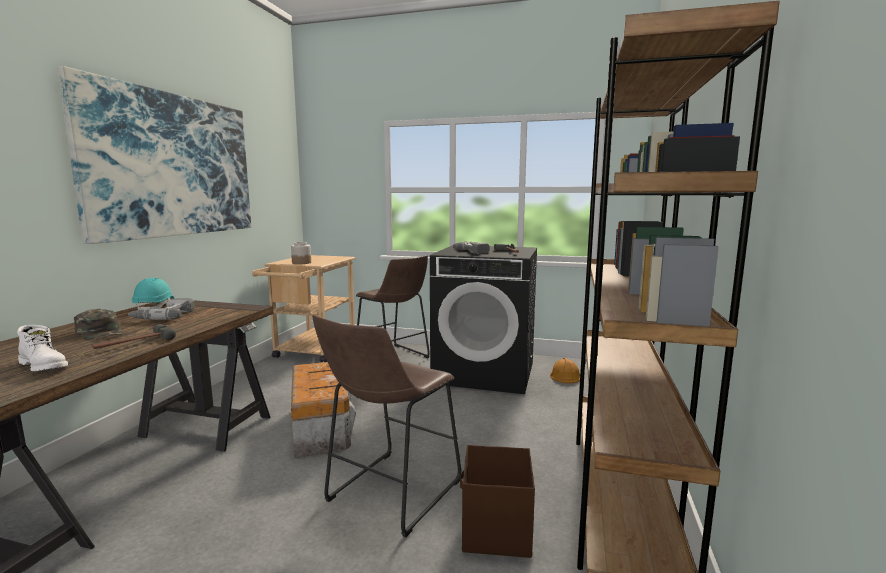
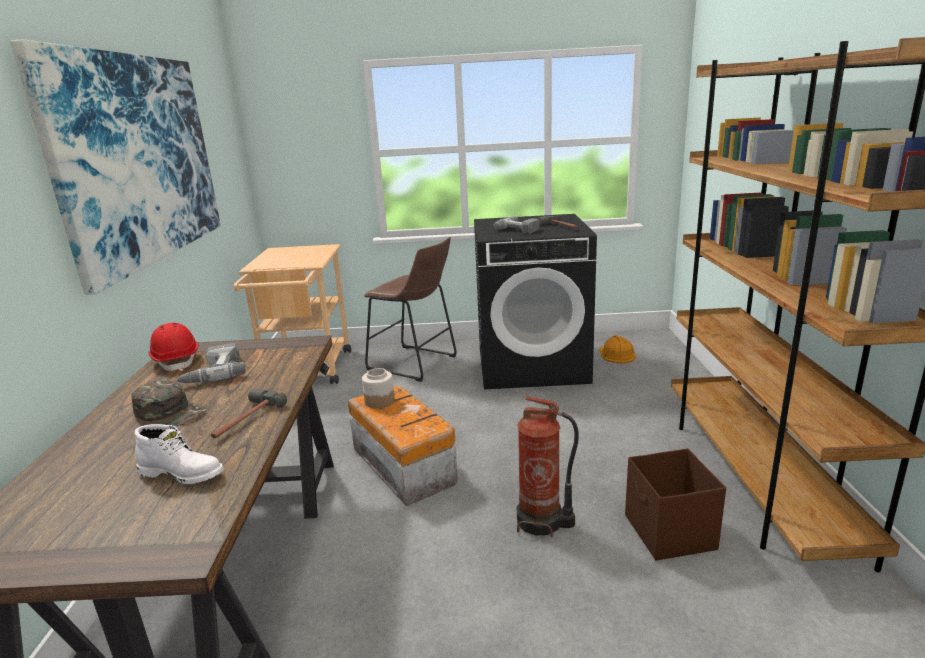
camera: 15 degrees left, 10 degrees up
turquoise hard hat [132,278,175,310] -> red hard hat [148,323,198,371]
jar [291,242,311,264] -> jar moved to [362,368,395,409]
brown stool [312,315,461,538] -> fire extinguisher [517,397,579,537]

